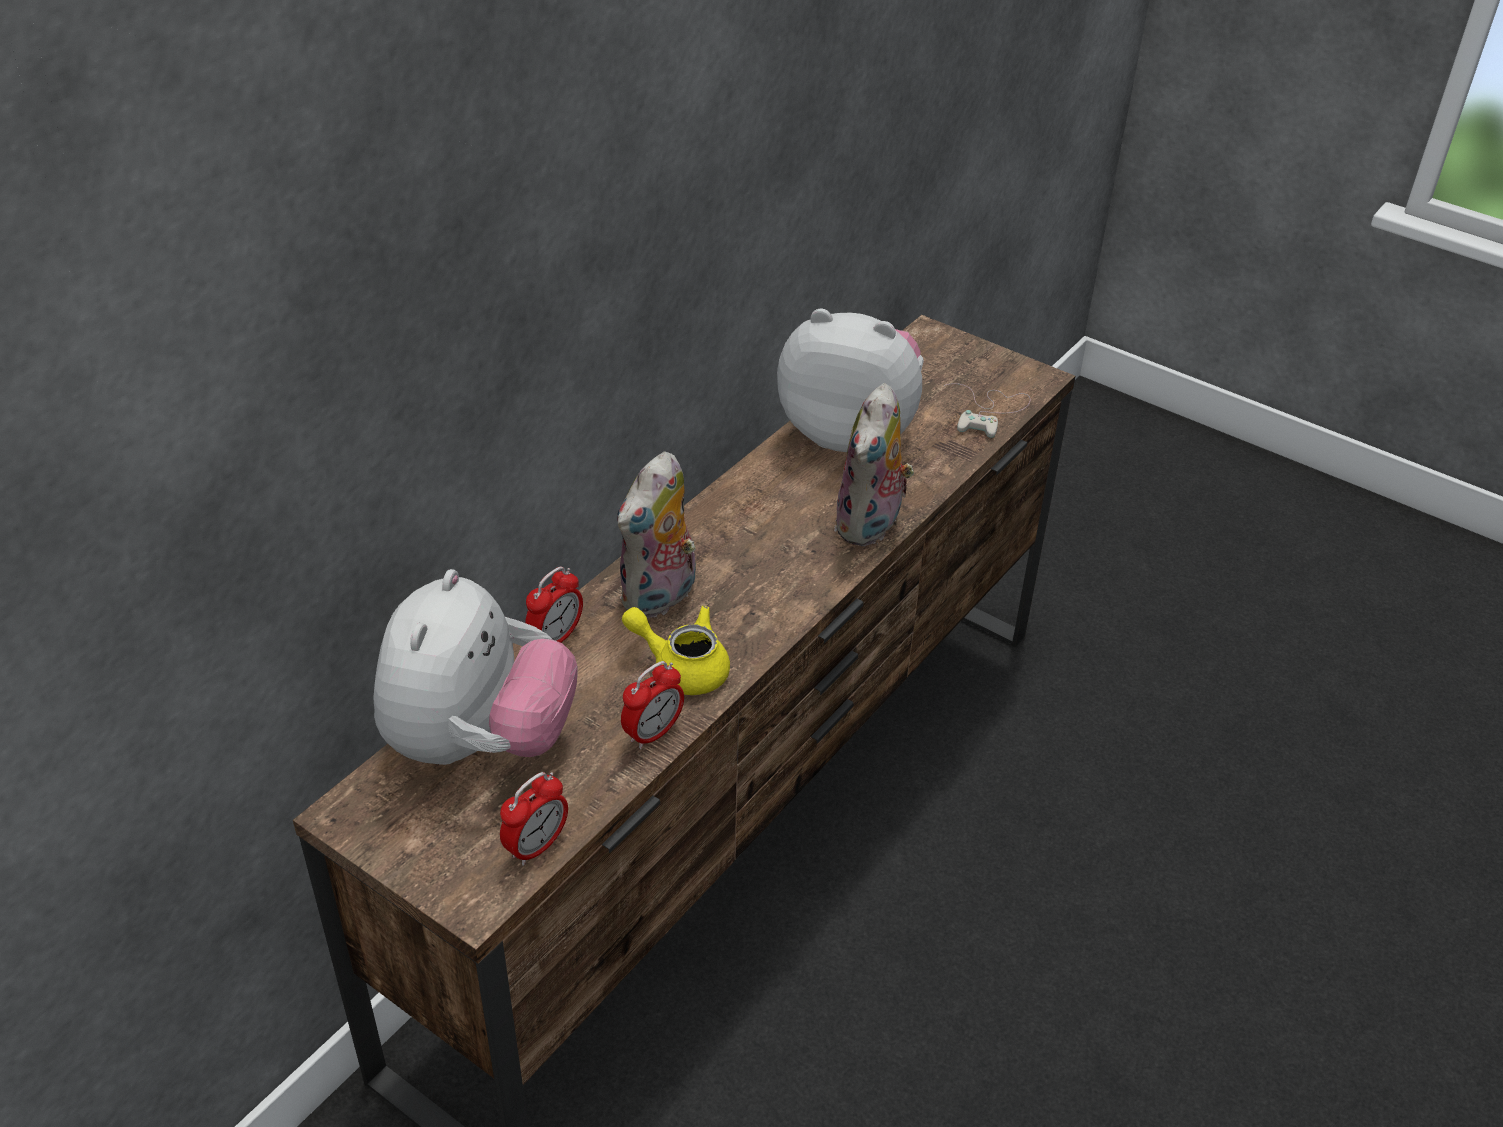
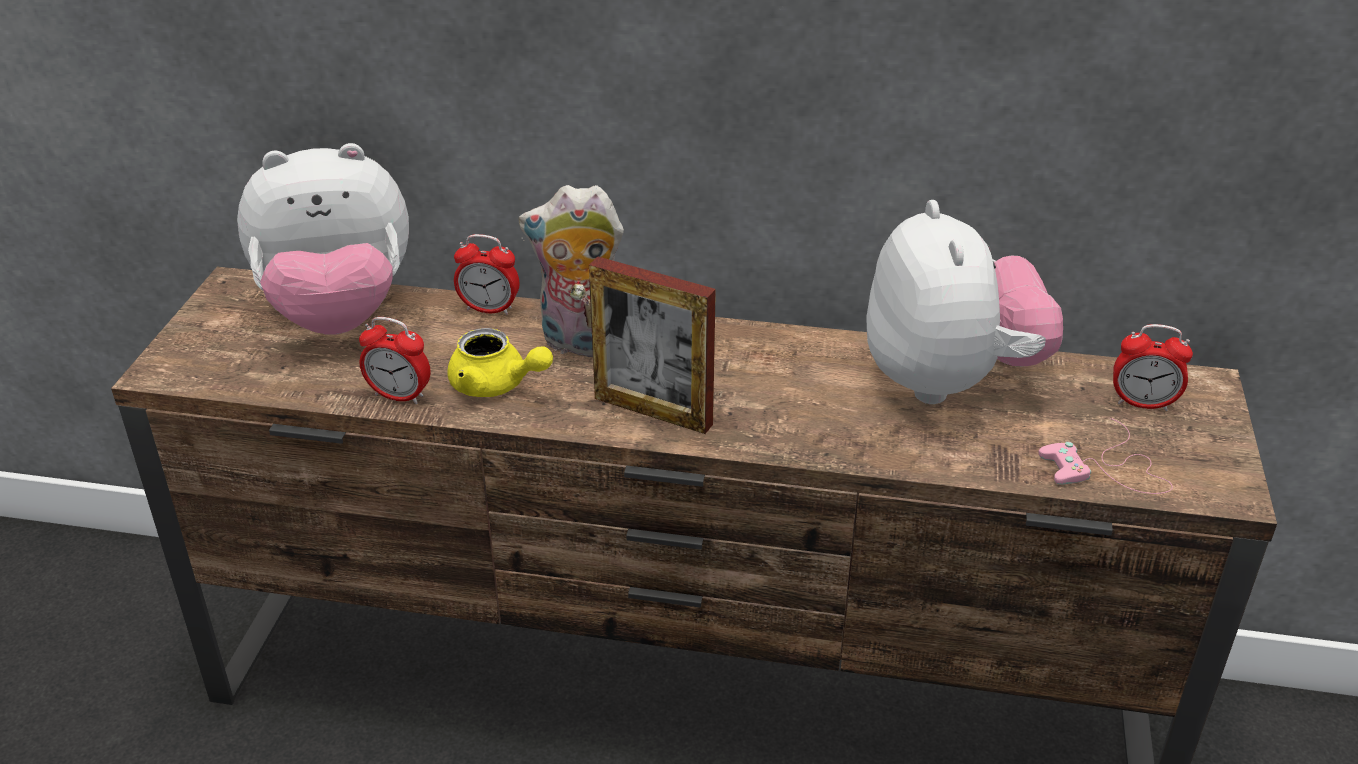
camera: 65 degrees right, 5 degrees down
alarm clock [500,772,568,866] -> alarm clock moved to [1113,324,1193,411]
yellow teapot [622,606,730,695] -> yellow teapot turned 120 degrees clockwise [447,328,553,397]
plush toy [834,383,914,546] -> none
white game controller [944,383,1030,438] -> pink game controller [1038,418,1173,494]
none -> picture frame [589,257,716,434]

